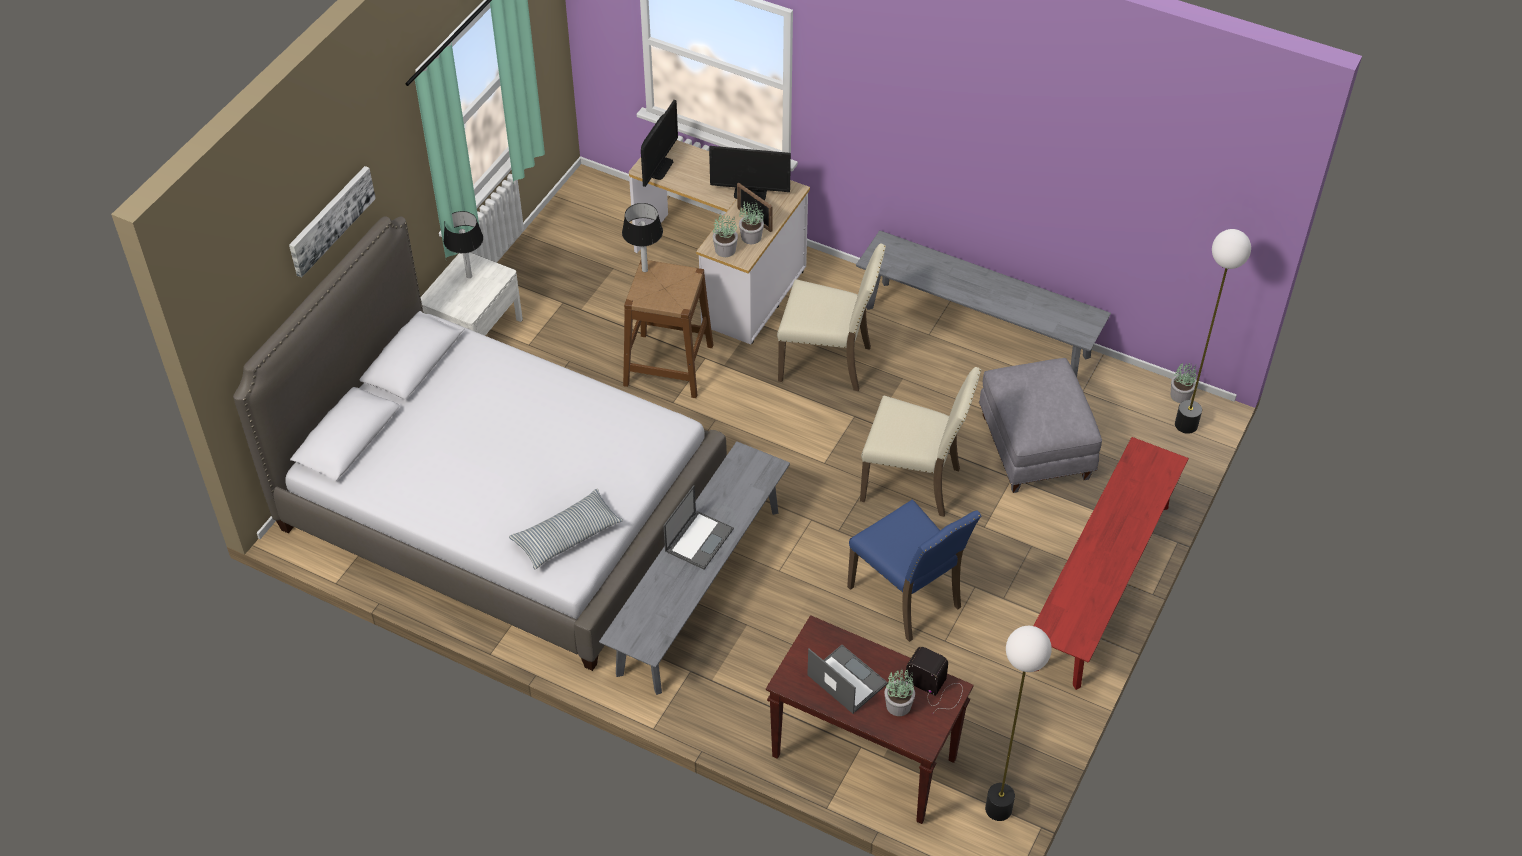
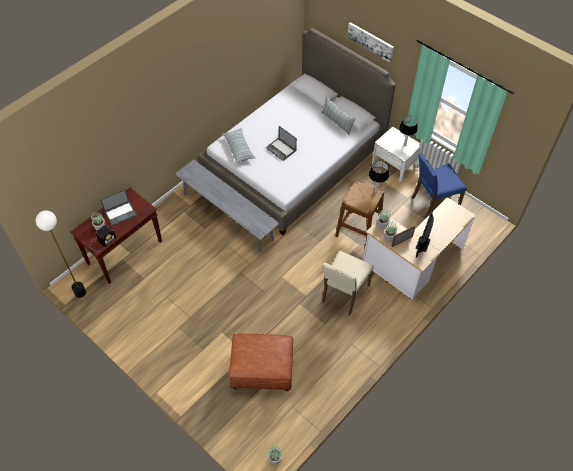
camera: 105 degrees right, 5 degrees up
monitor [641,100,678,187] -> none
laptop [663,485,734,570] -> laptop moved to [266,126,297,161]
blue chair [847,499,982,642] -> blue chair moved to [412,153,467,219]
grey bench [856,230,1111,377] -> none
beige chair [860,367,981,517] -> none
grey ottoman [979,358,1102,493] -> brown ottoman [229,334,293,391]
red bench [1034,437,1189,690] -> none
floor lamp [1175,229,1251,434] -> none
none -> pillow [321,96,356,135]

